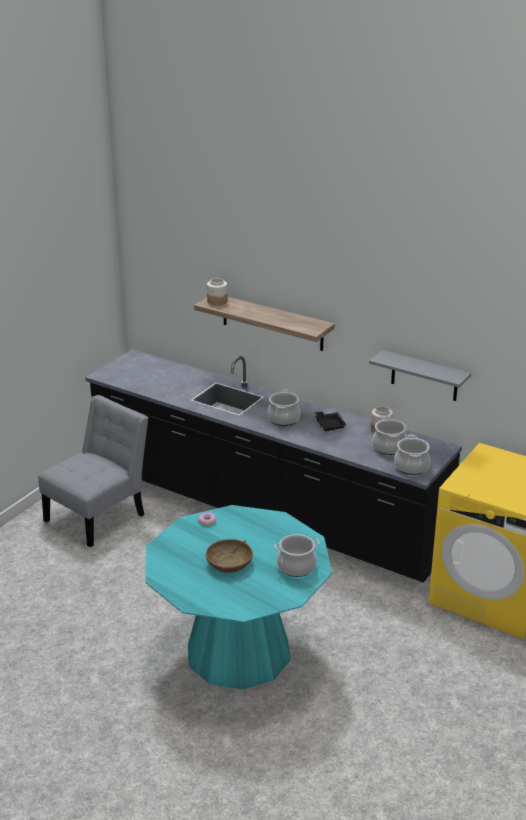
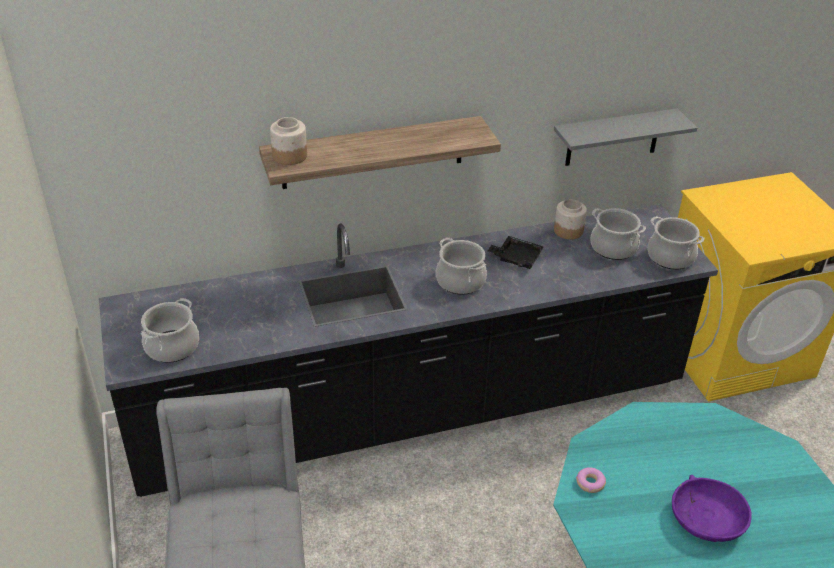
camera: 50 degrees left, 10 degrees up
brown bowl [206,539,253,573] -> purple bowl [672,475,752,542]
cooking pot [274,534,320,577] -> cooking pot moved to [141,298,199,363]

